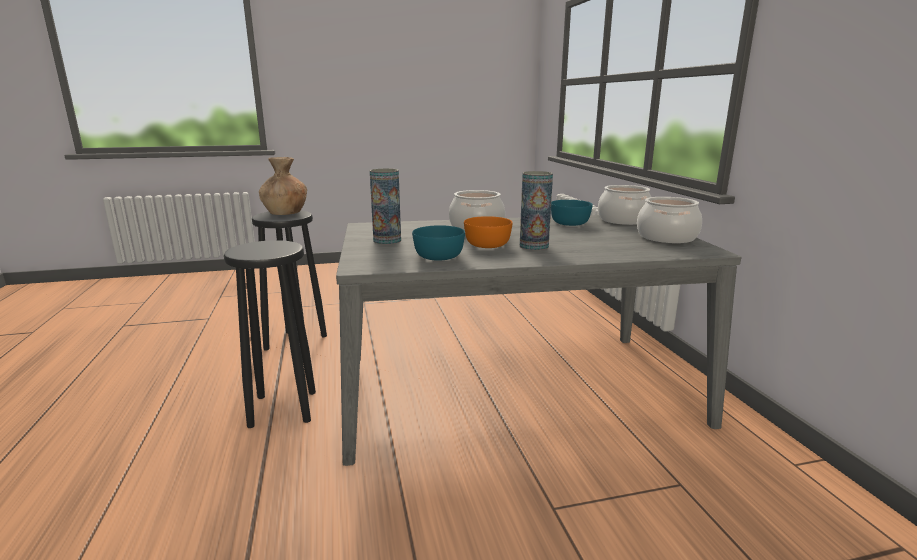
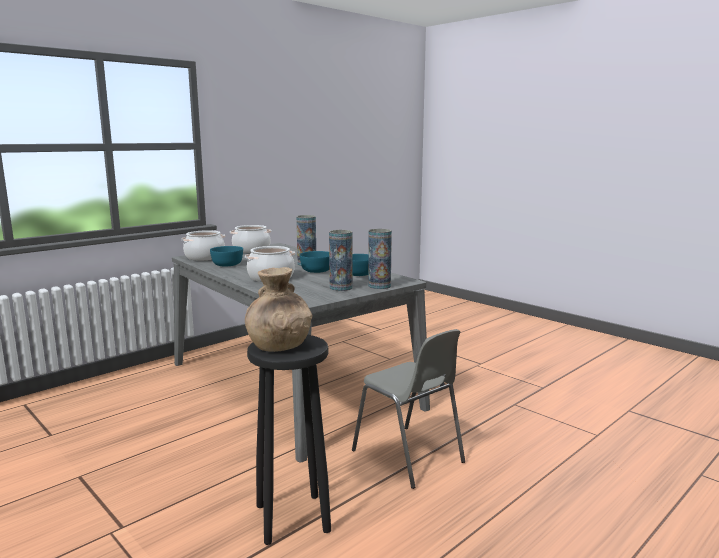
camera: 120 degrees left, 5 degrees down
black stool [224,240,316,428] -> grey chair [352,329,465,489]
orange bowl [464,216,513,248] -> turquoise bowl [300,251,329,273]
none -> vase [368,229,392,289]

